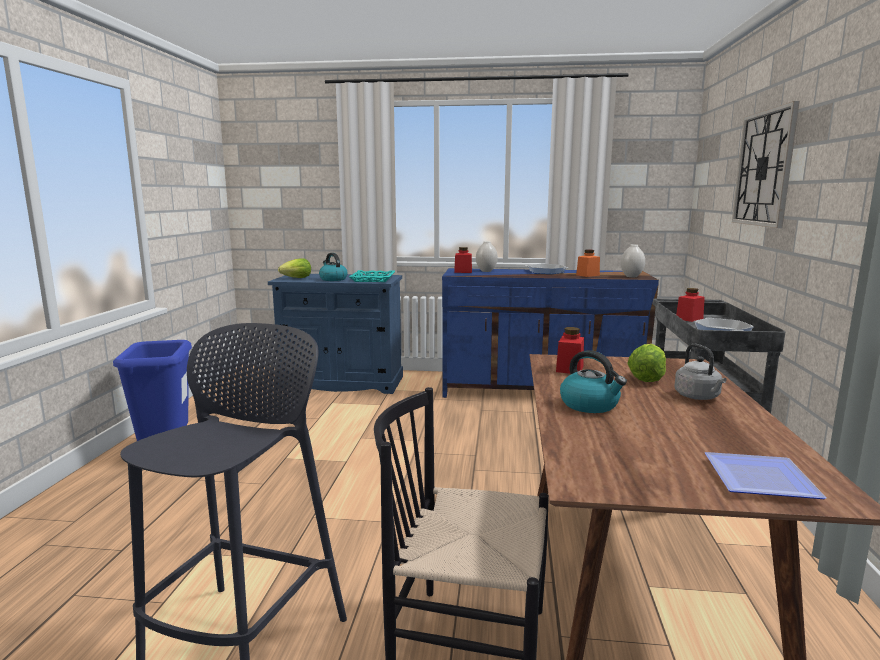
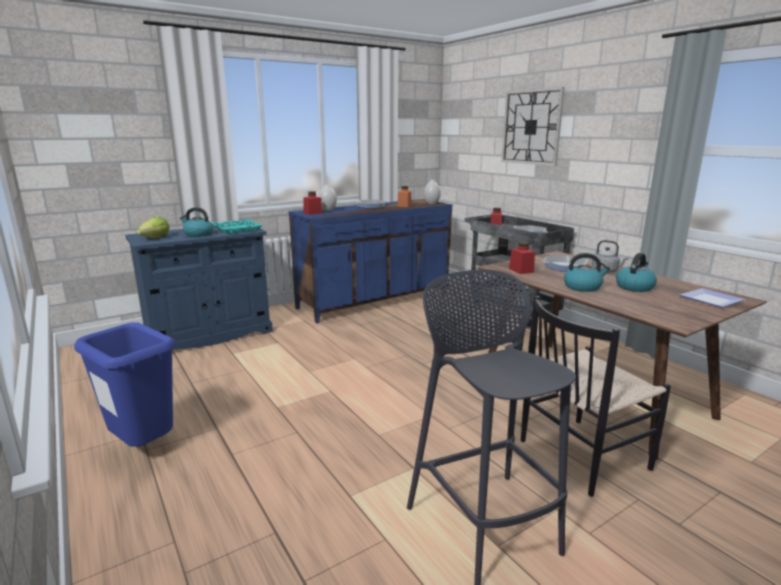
camera: 40 degrees left, 5 degrees up
lettuce [627,344,666,382] -> frying pan [542,255,589,272]
none -> kettle [616,253,657,292]

